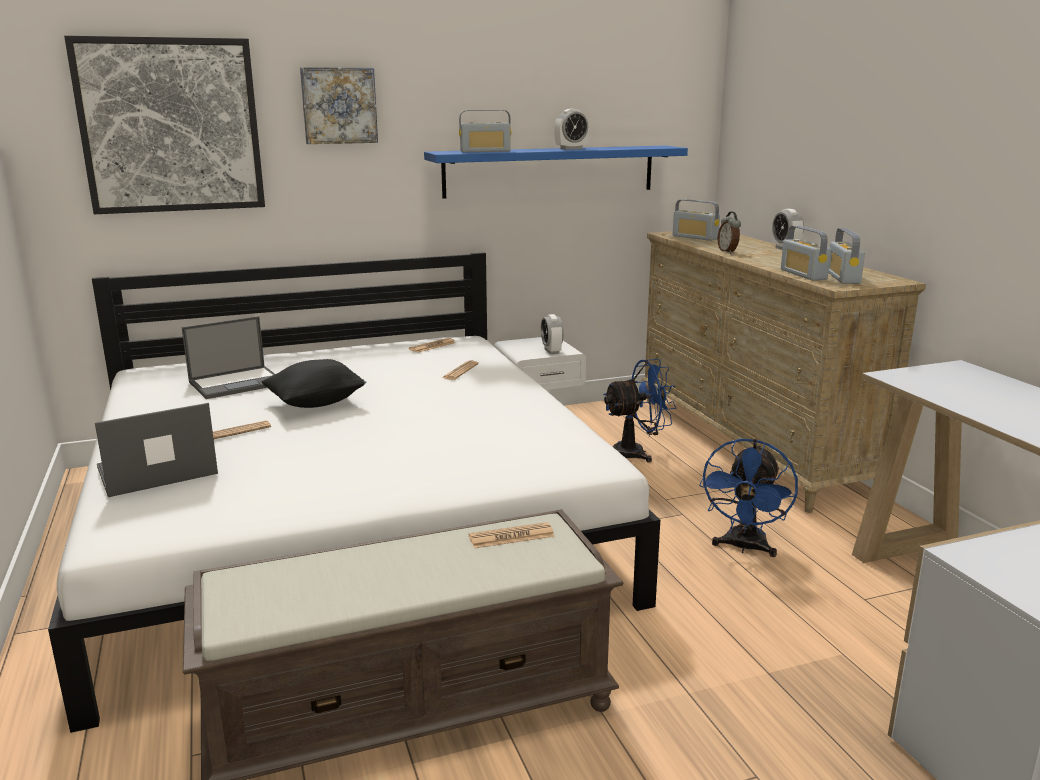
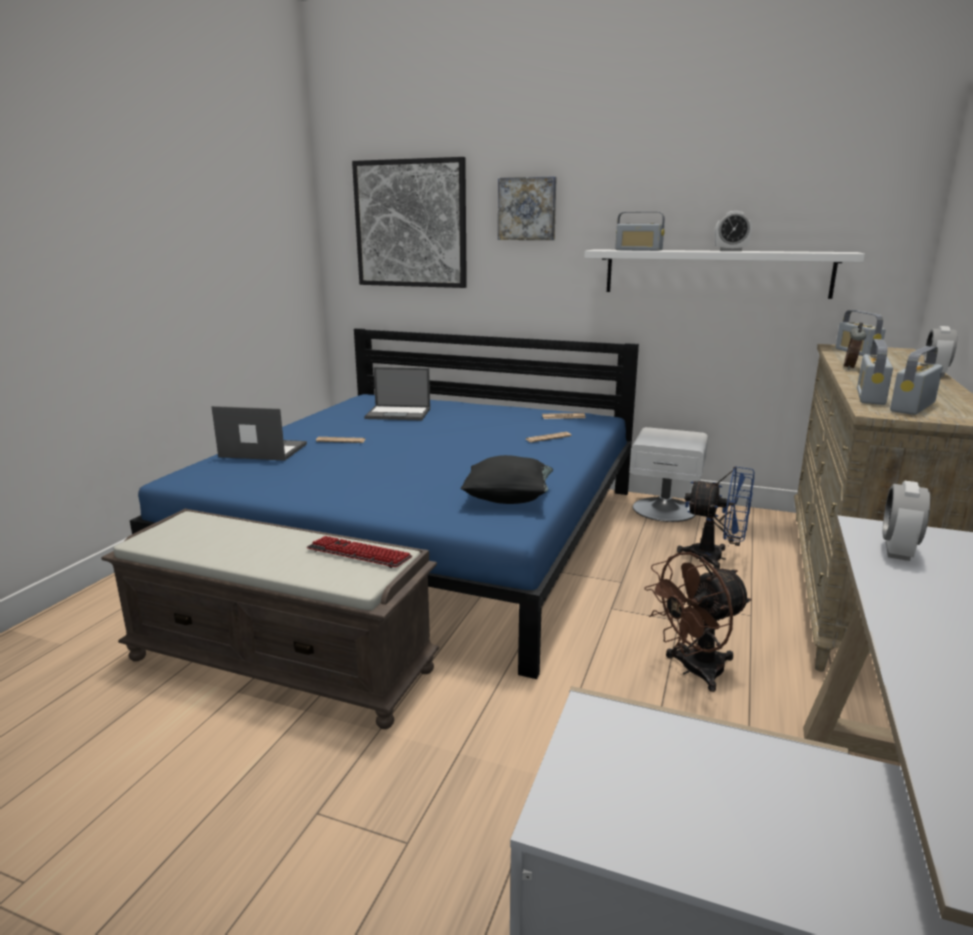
camera: 40 degrees right, 0 degrees up
white bed [48,252,660,733] -> blue bed [130,328,639,679]
black pillow [262,359,366,408] -> black pillow moved to [460,455,553,504]
blue shelf [424,146,688,199] -> white shelf [584,249,865,299]
newspaper [469,522,555,549] -> keyboard [307,536,412,568]
alarm clock [541,314,564,354] -> alarm clock moved to [883,481,930,561]
blue fan [699,439,798,557] -> brown fan [644,552,751,692]

